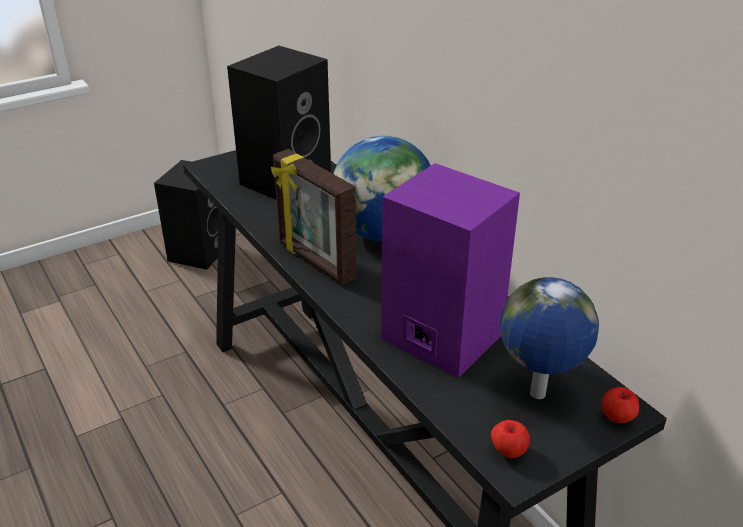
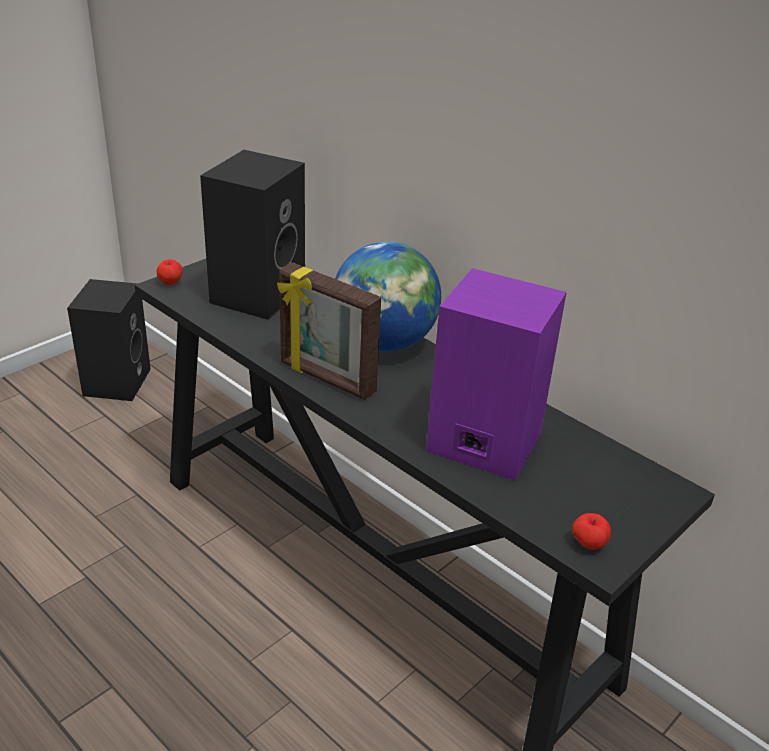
camera: 15 degrees left, 0 degrees up
globe [500,277,599,399] -> none
apple [601,387,639,423] -> apple moved to [157,259,183,285]

